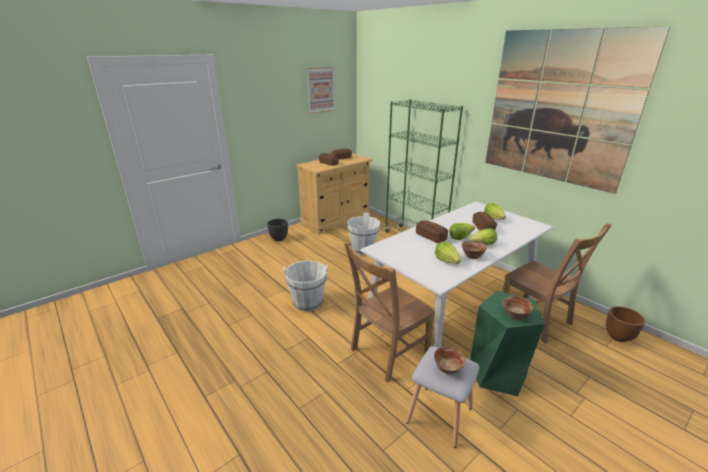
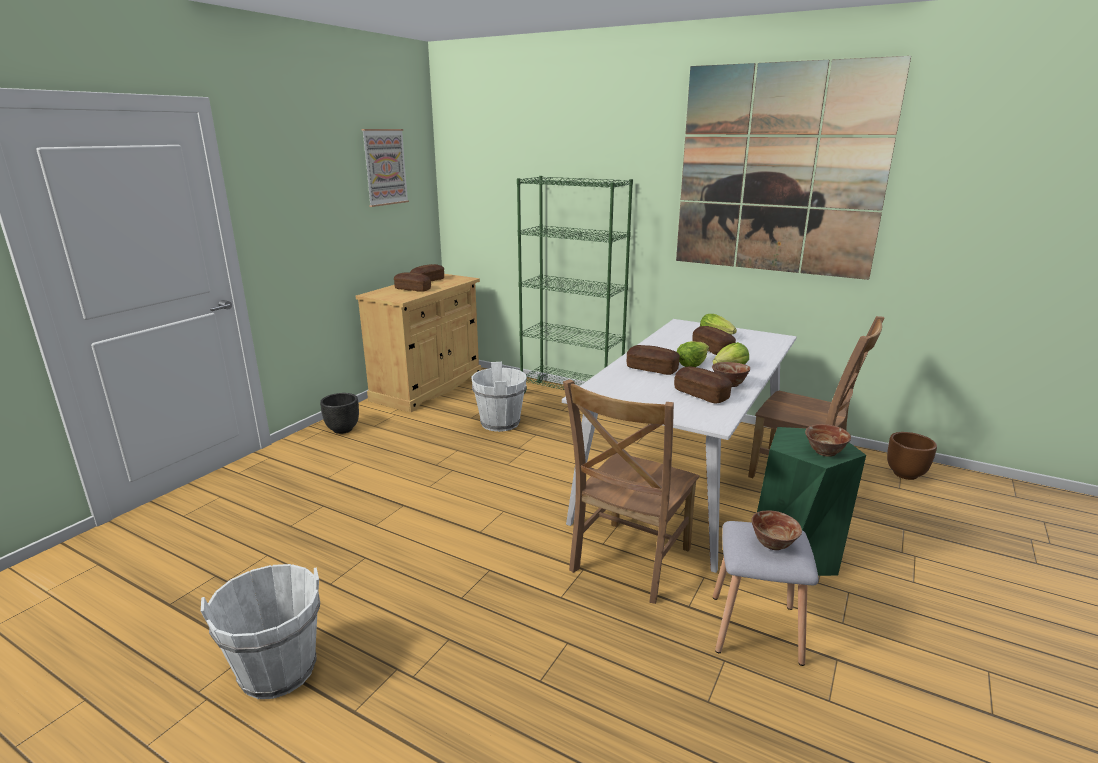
camera: 20 degrees left, 5 degrees down
white bucket [284,261,327,311] -> white bucket moved to [201,564,320,699]
lettuce [435,242,461,264] -> bread [674,366,732,403]

